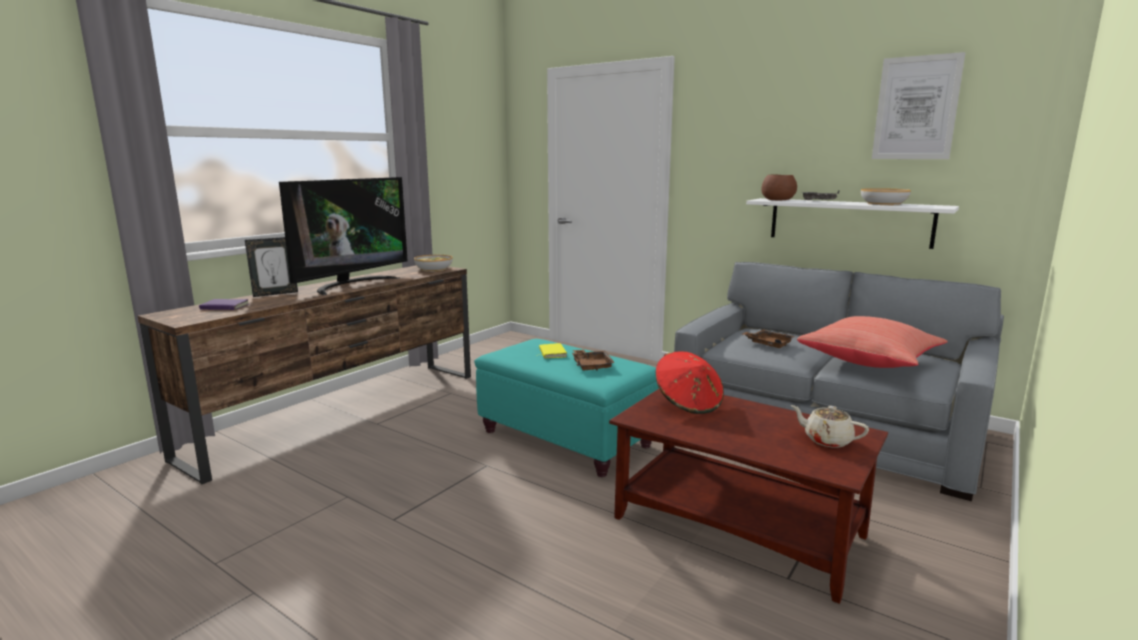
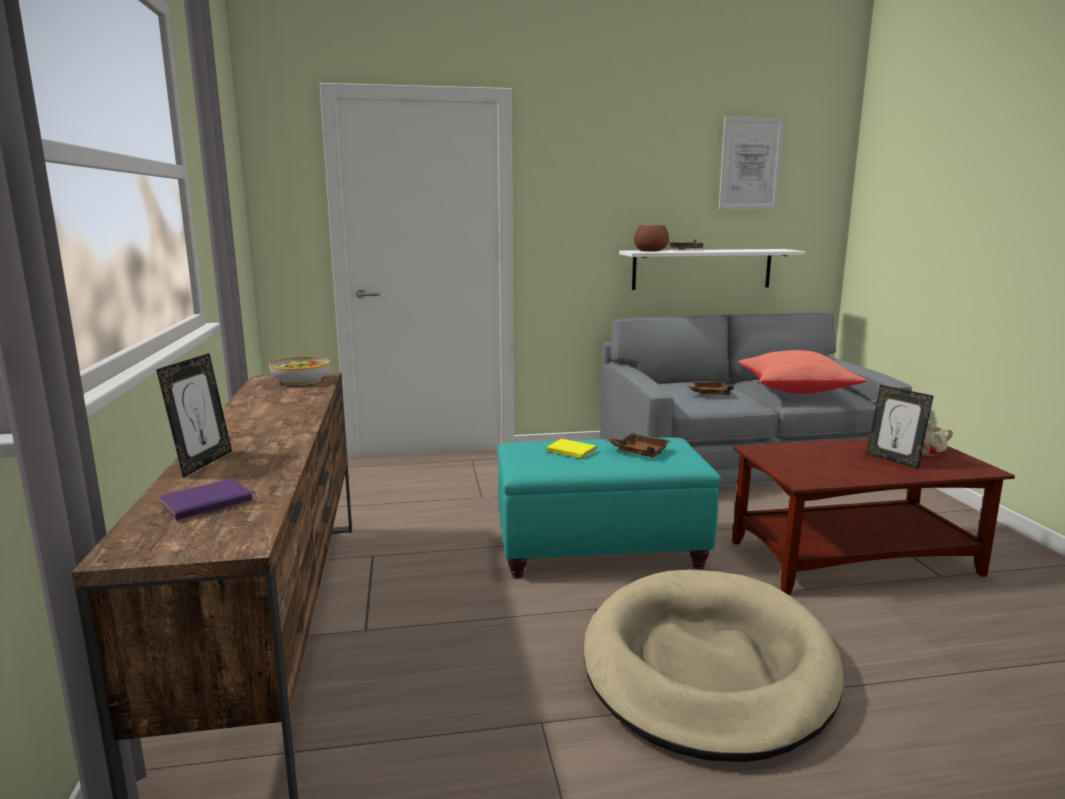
camera: 45 degrees left, 0 degrees up
television [279,177,408,295] -> none
red hat [656,351,724,414] -> none
bowl [861,188,911,205] -> none
none -> beige dog bed [584,570,844,762]
none -> picture frame [867,385,934,469]

